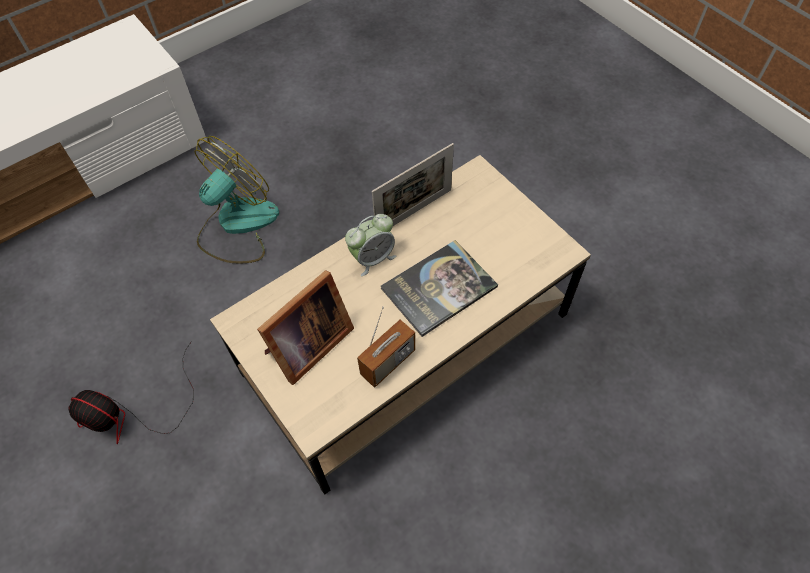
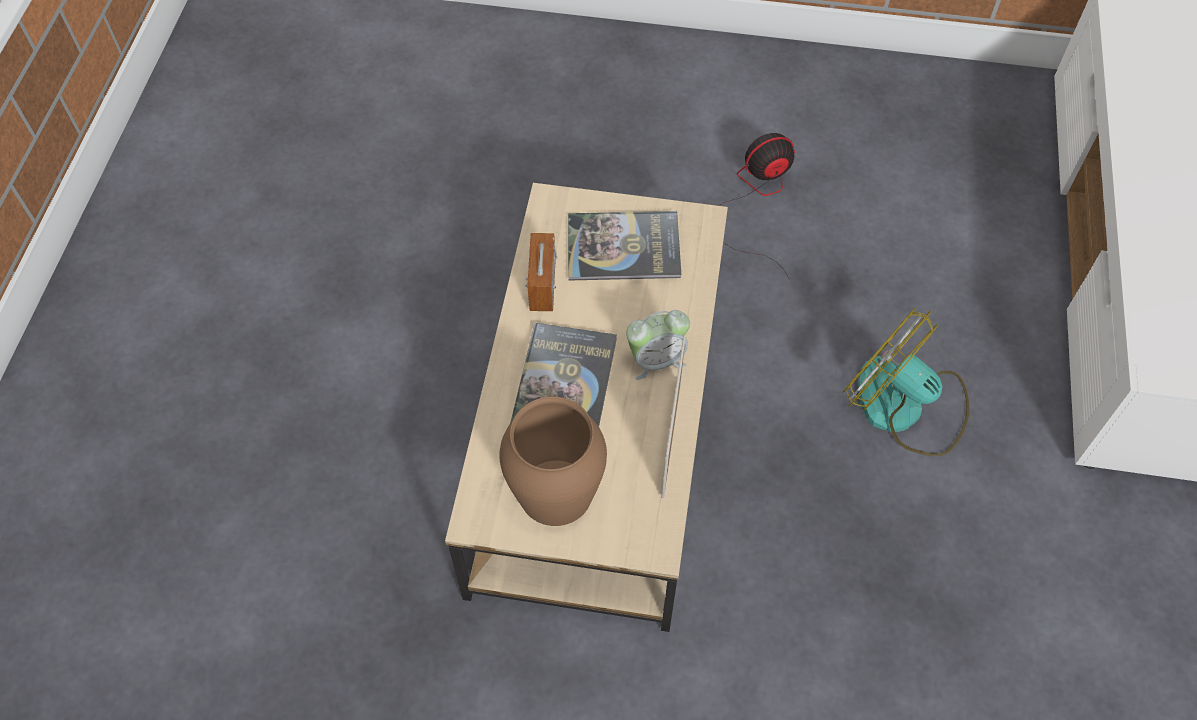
camera: 135 degrees right, 0 degrees up
fan [195,136,279,263] -> fan turned 135 degrees clockwise [843,307,970,456]
picture frame [257,270,354,385] -> book [568,211,681,281]
alarm clock [345,214,396,276] -> alarm clock turned 120 degrees counterclockwise [626,310,690,380]
none -> brown vase [499,396,607,526]

